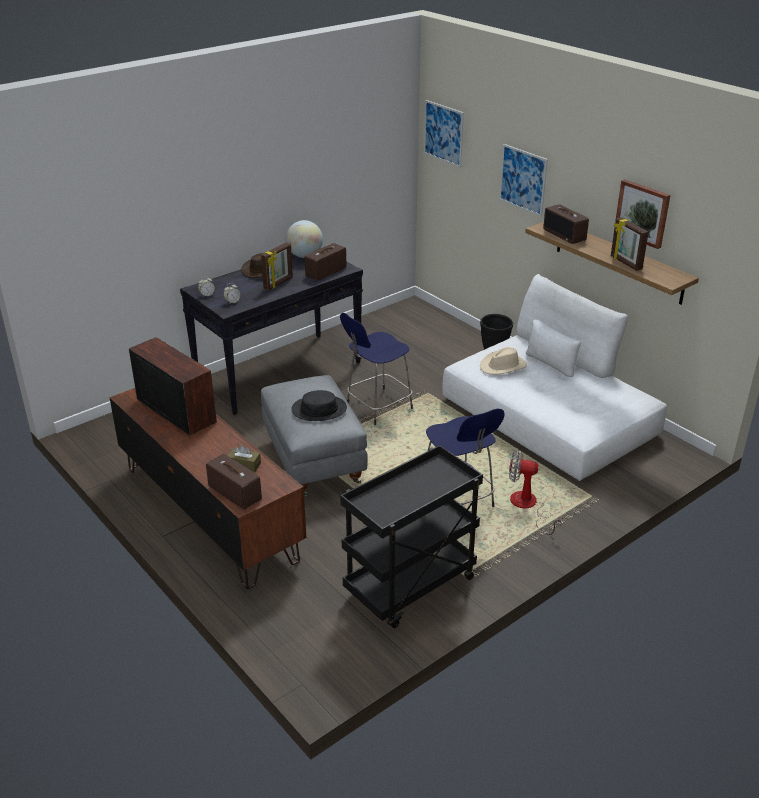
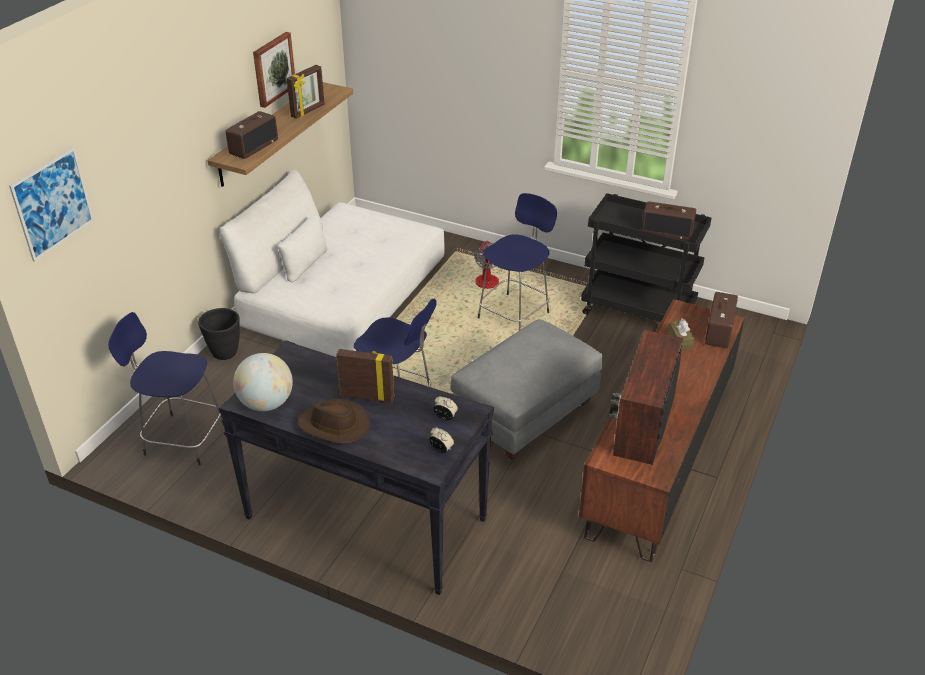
camera: 115 degrees left, 5 degrees up
black hat [291,390,347,421] -> none
radio [305,243,346,280] -> radio moved to [641,202,696,240]
beige hat [480,347,527,375] -> none
picture [499,144,548,217] -> none
none -> blue stool [108,312,224,465]

